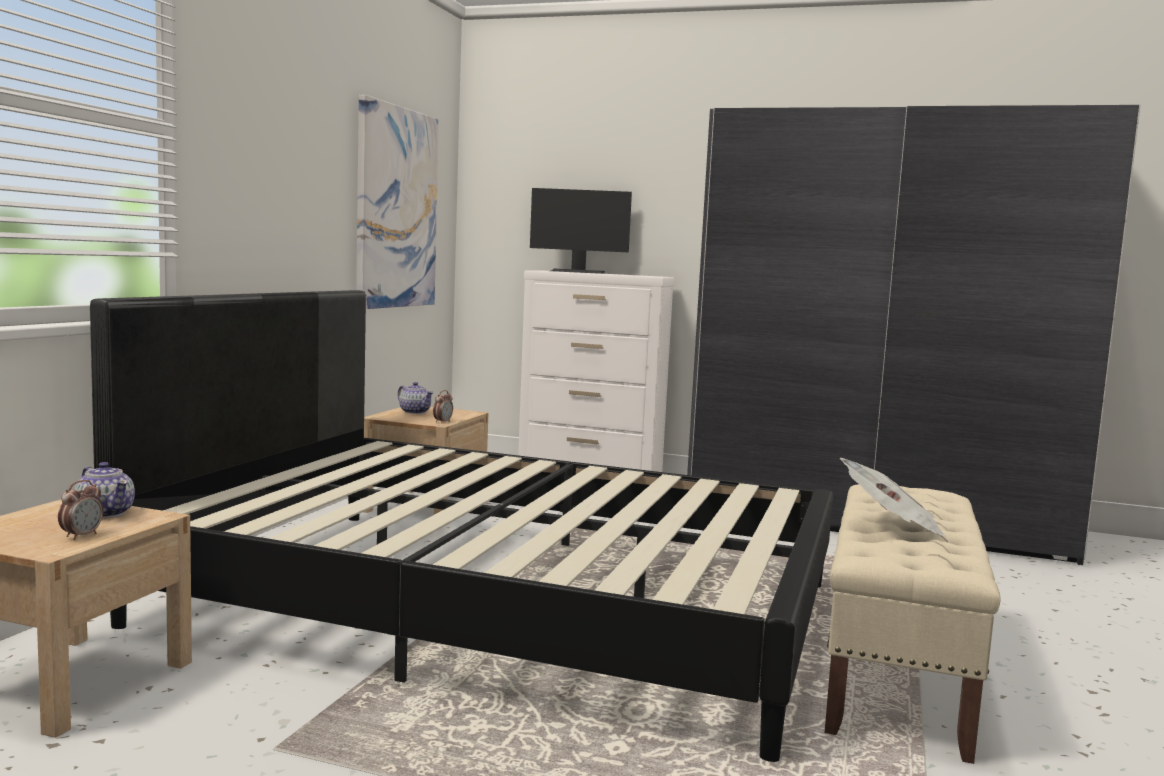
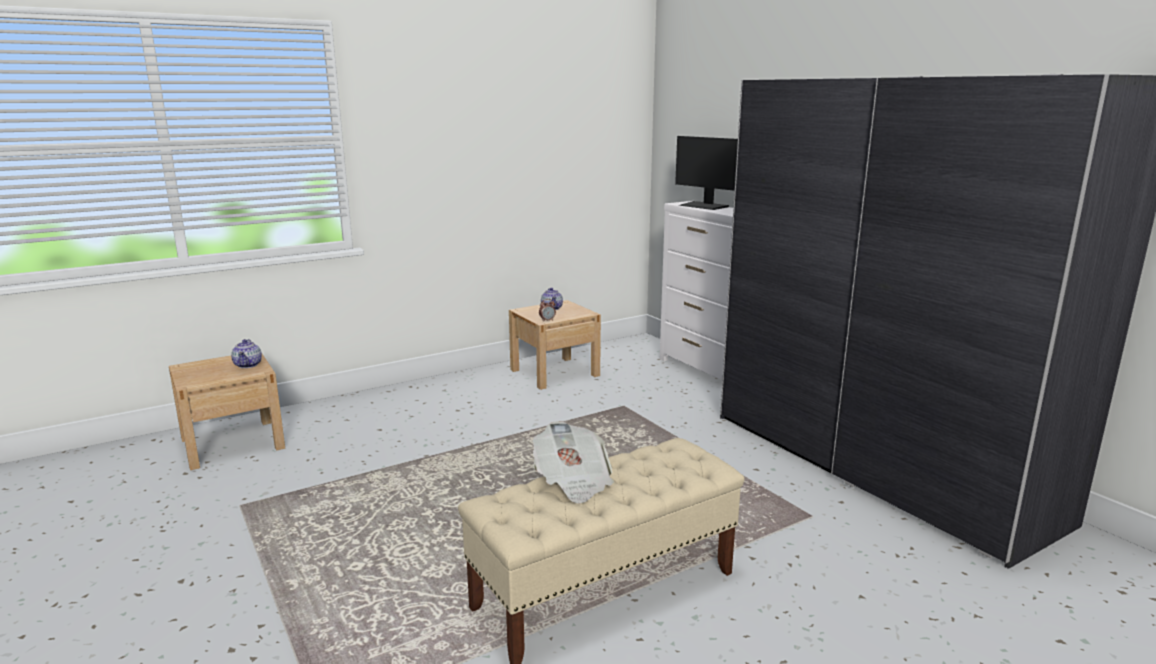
camera: 40 degrees right, 10 degrees up
alarm clock [58,480,103,540] -> none
black bed [90,290,833,762] -> none
picture [356,95,439,309] -> none

